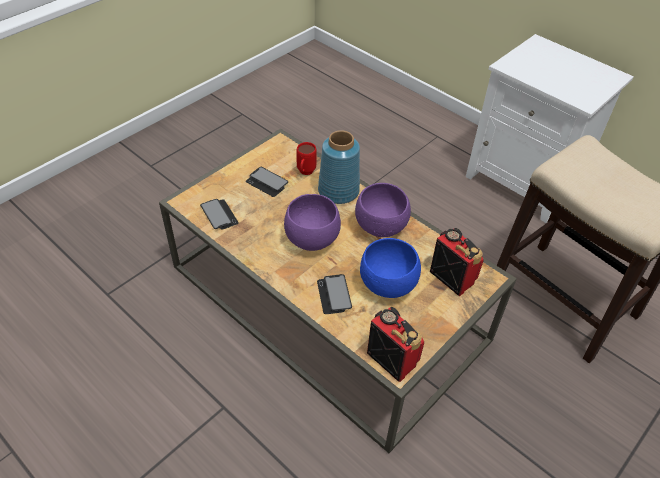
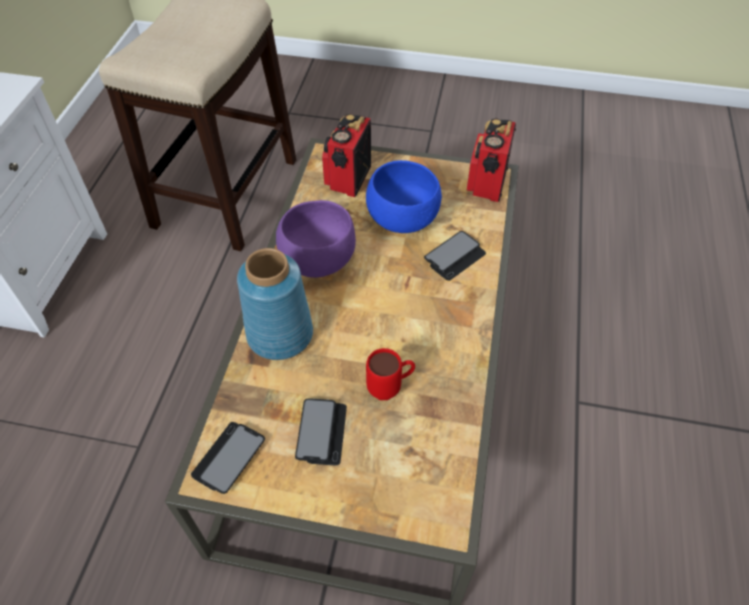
camera: 120 degrees left, 5 degrees up
phone [200,199,239,229] -> phone moved to [191,422,265,494]
purple bowl [284,194,341,251] -> none
red mug [297,142,317,175] -> red mug moved to [366,348,415,400]

